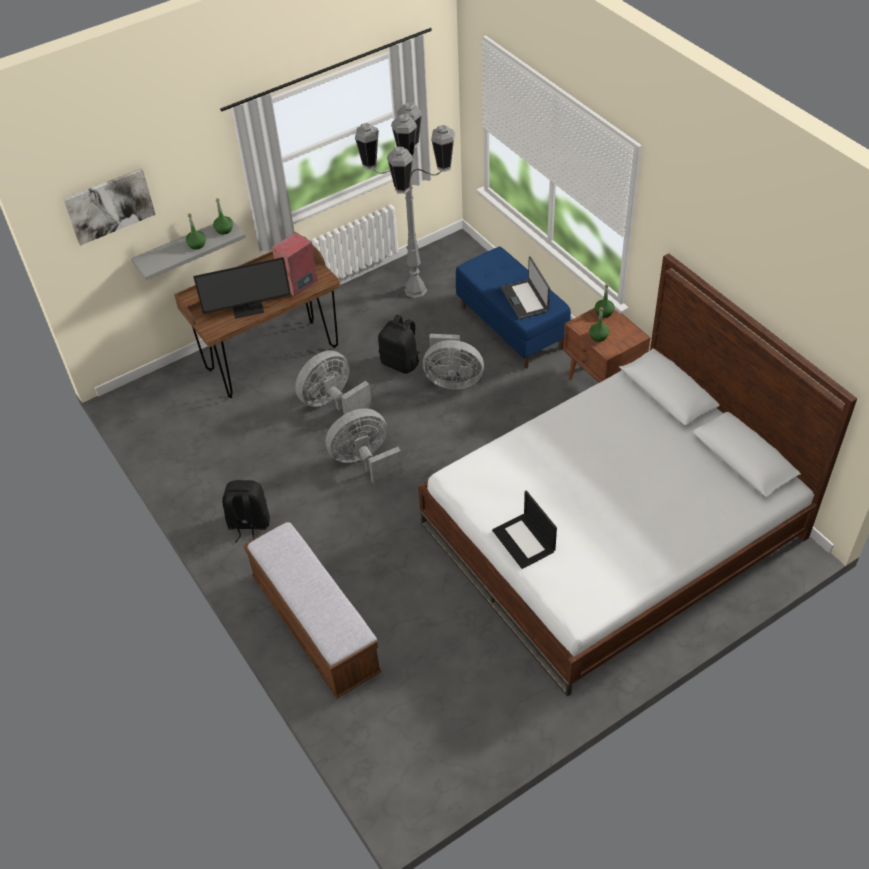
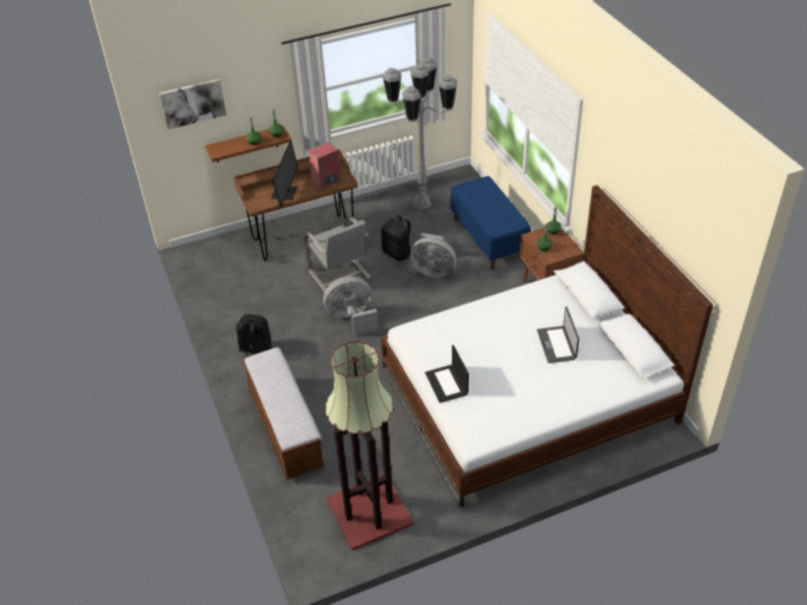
camera: 10 degrees right, 5 degrees down
grey shelf [131,217,246,281] -> brown shelf [205,126,292,163]
monitor [193,257,291,319] -> monitor turned 75 degrees counterclockwise [271,140,298,207]
grey fan [295,350,372,415] -> grey chair [303,216,371,294]
laptop [501,256,550,320] -> laptop moved to [537,307,580,363]
none -> floor lamp [325,341,414,550]

